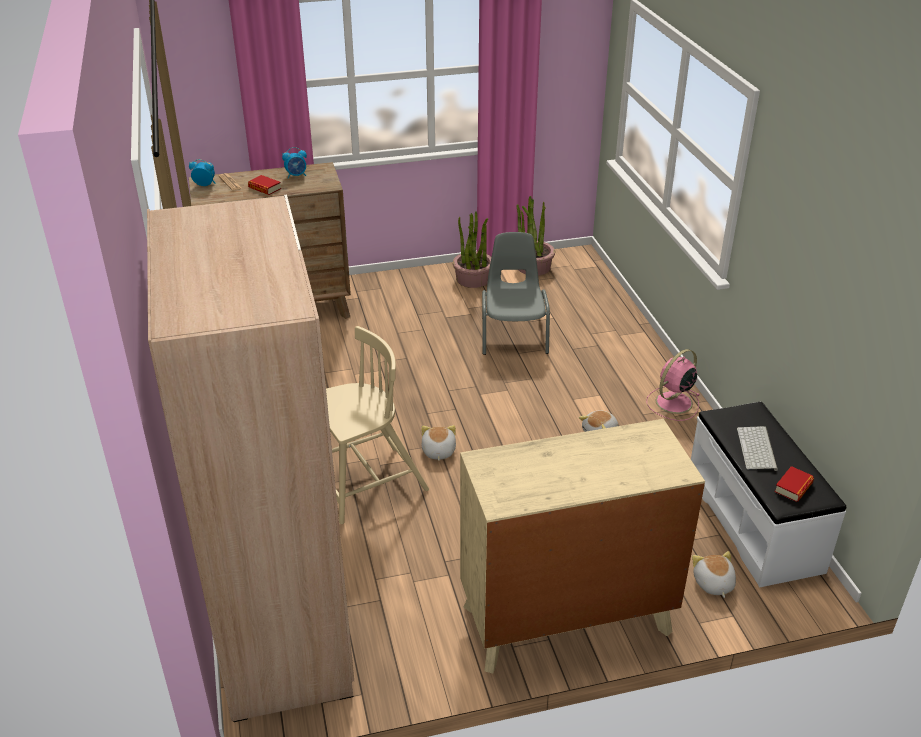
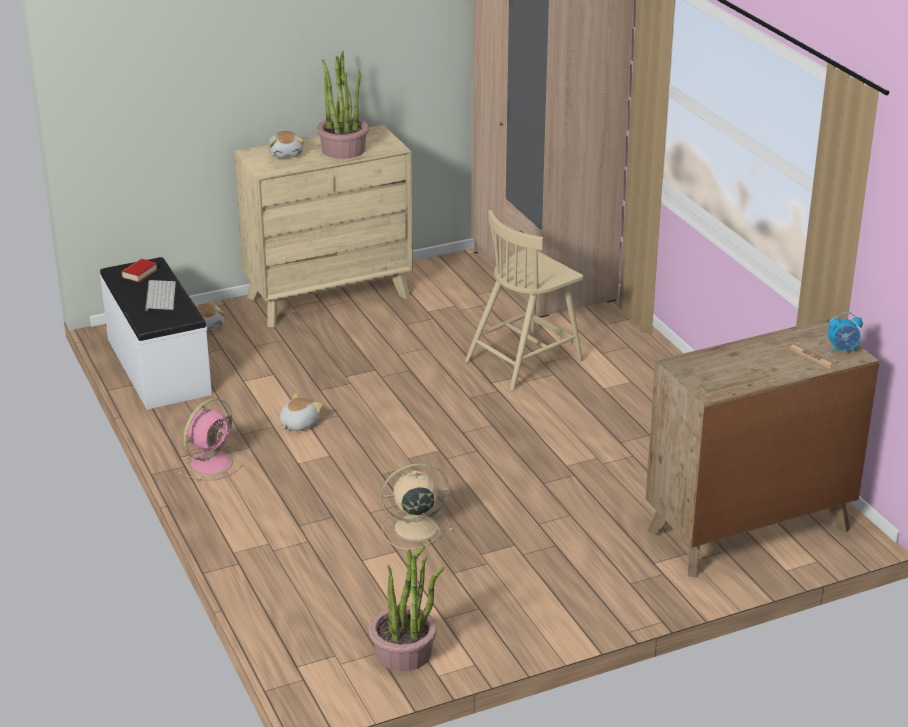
camera: 170 degrees right, 5 degrees down
book [248,175,281,195] -> none
alarm clock [282,147,307,179] -> none
plush toy [421,425,456,461] -> plush toy moved to [268,131,304,158]
potted plant [453,211,491,288] -> potted plant moved to [317,51,369,159]
grey chair [482,232,550,355] -> beige fan [382,463,453,550]

